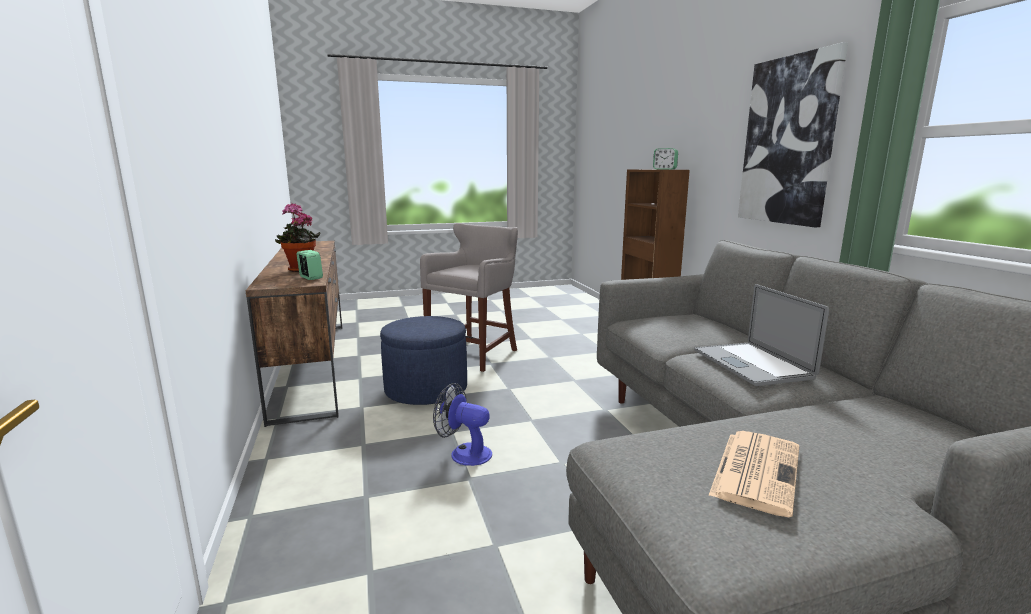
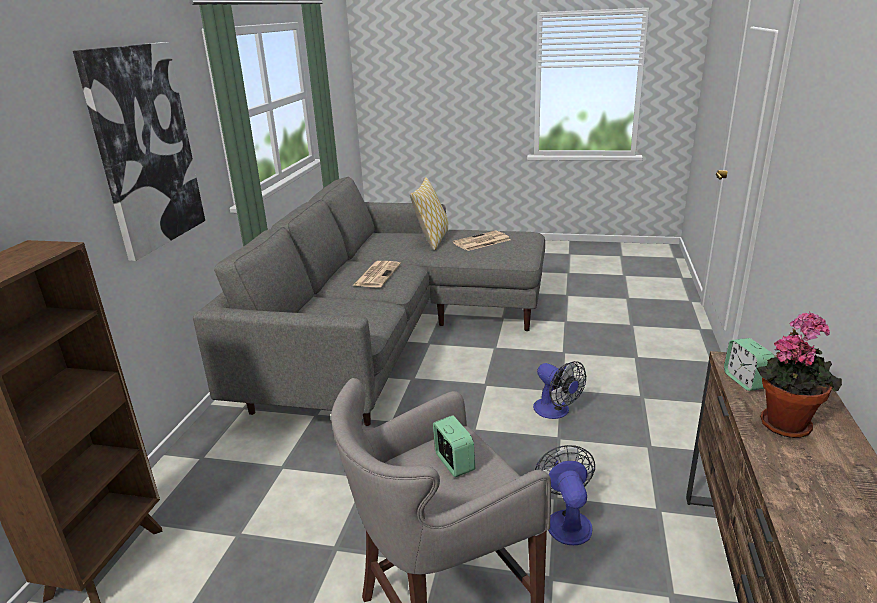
camera: 150 degrees left, 10 degrees up
blue ottoman [380,316,467,405] -> fan [535,445,595,545]
alarm clock [653,148,678,169] -> alarm clock moved to [433,416,475,477]
laptop [694,284,829,386] -> newspaper [353,261,401,287]
none -> pillow [410,177,448,251]

